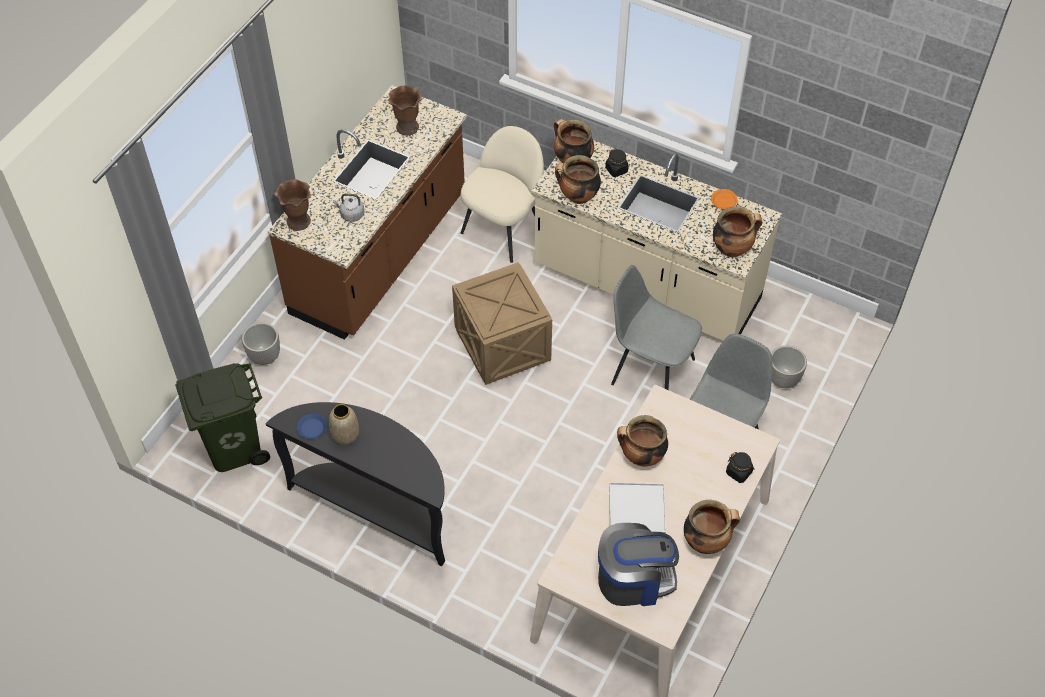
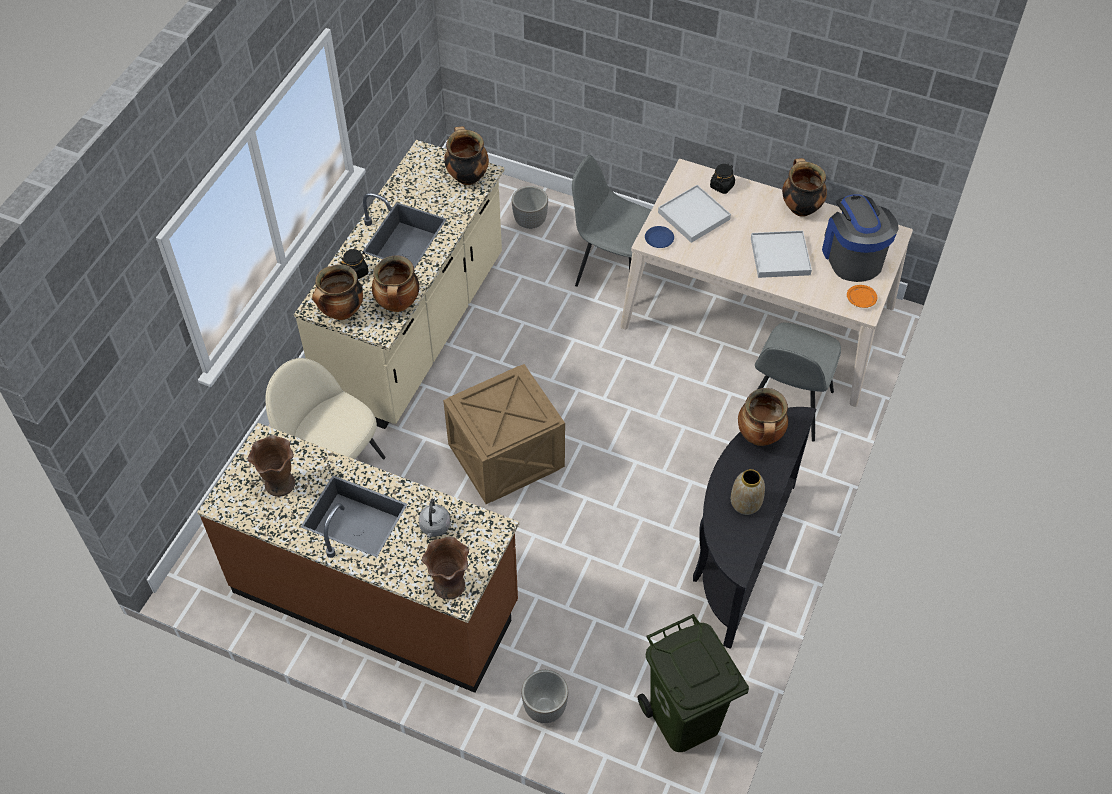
camera: 95 degrees left, 0 degrees up
blue plate [297,414,327,439] -> blue plate moved to [645,226,674,248]
grey chair [611,265,702,390] -> grey chair moved to [755,323,841,442]
cooking pot [617,415,668,466] -> cooking pot moved to [738,388,788,446]
orange plate [711,189,738,209] -> orange plate moved to [847,285,877,308]
none -> white tray [658,185,731,243]

